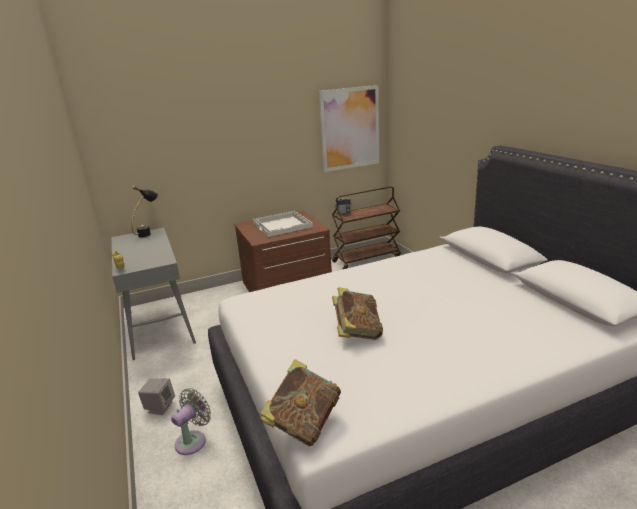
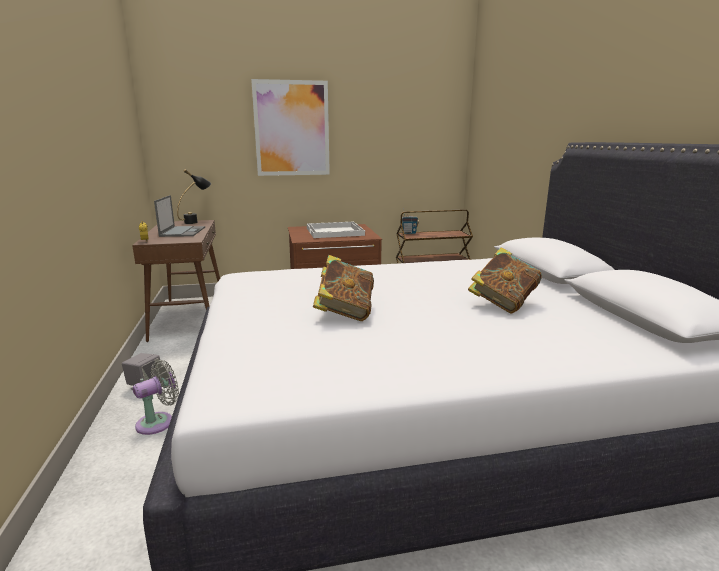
camera: 10 degrees right, 5 degrees down
grey console table [111,228,196,360] -> brown console table [132,220,220,342]
book [260,359,341,446] -> book moved to [468,247,542,314]
picture [319,85,379,172] -> picture moved to [251,79,330,176]
none -> laptop [154,195,205,237]

